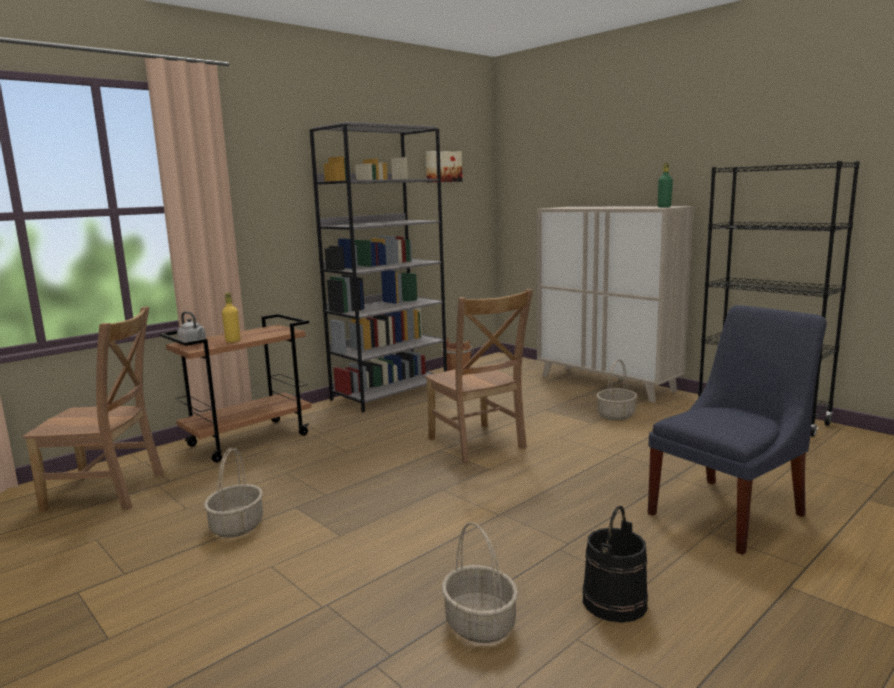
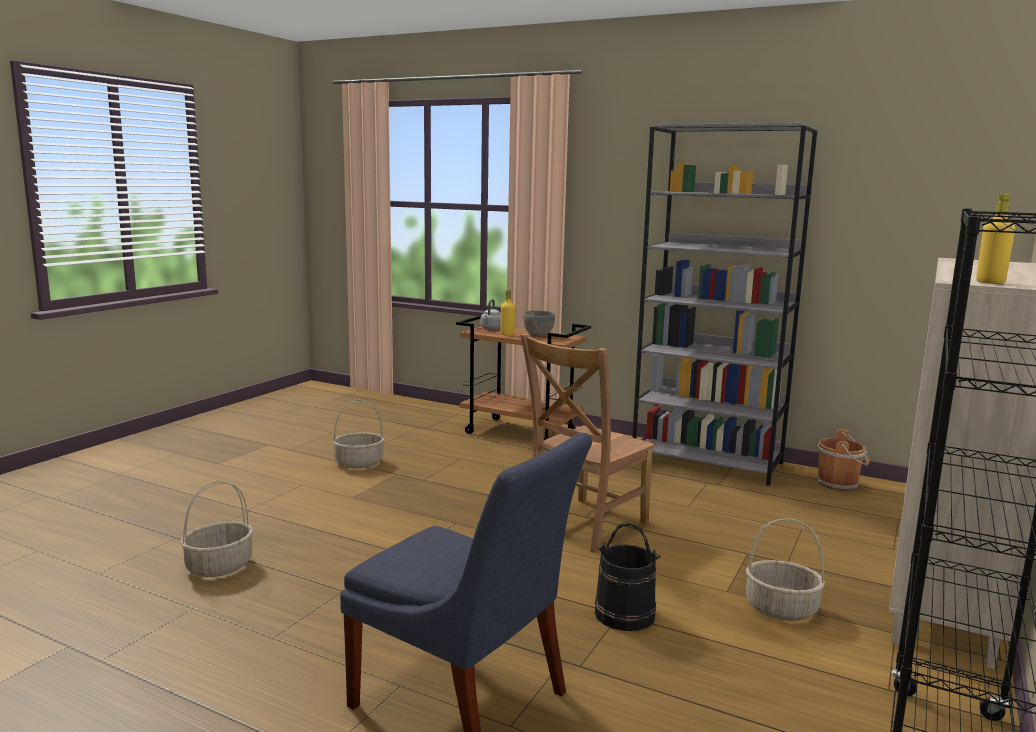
camera: 70 degrees right, 0 degrees up
brown chair [23,307,164,512] -> none
picture [426,151,462,182] -> none
black bucket [582,505,648,623] -> black bucket moved to [595,522,661,631]
green bottle [658,163,673,208] -> yellow bottle [976,193,1015,284]
none -> grey bowl [524,310,555,336]

